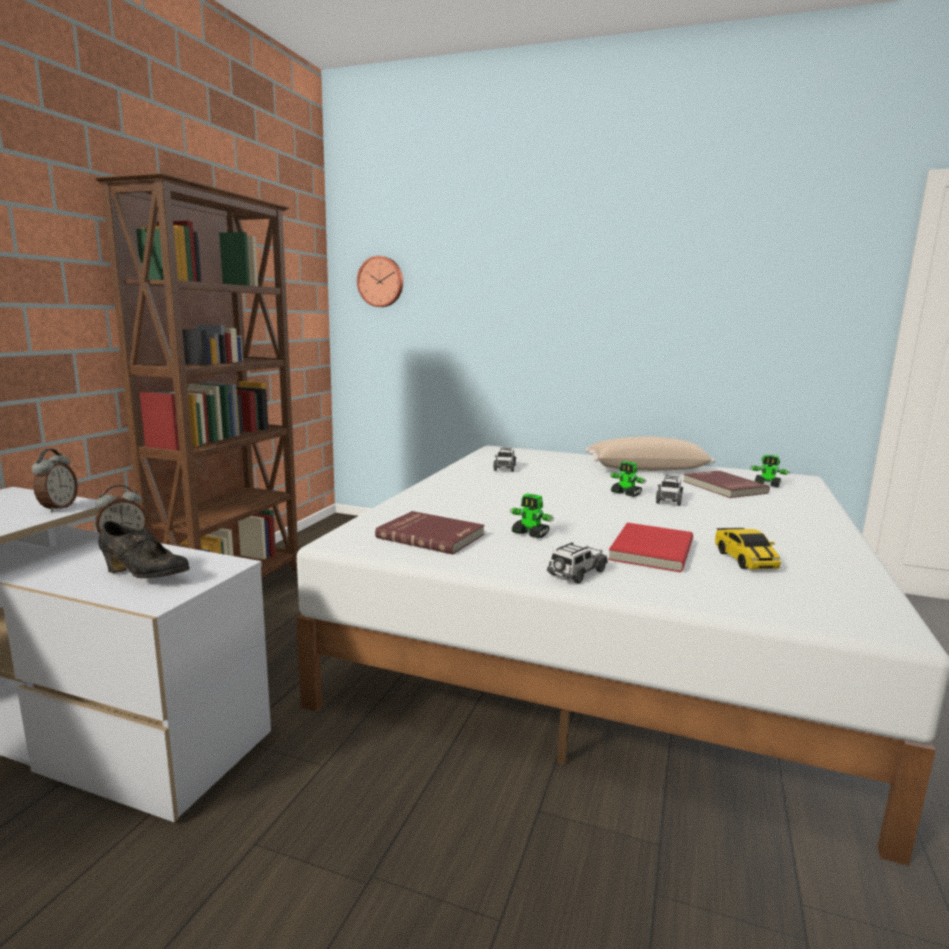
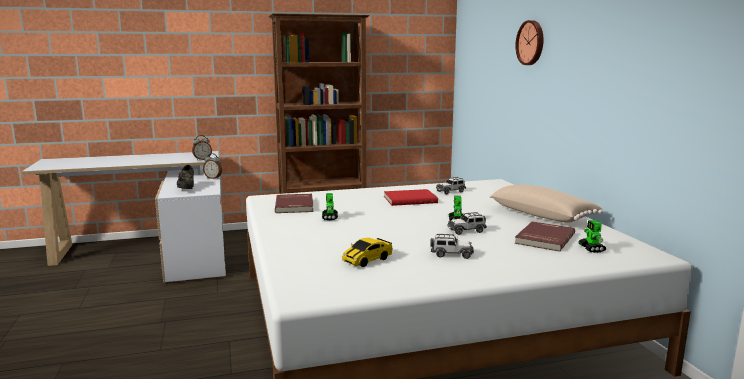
camera: 55 degrees right, 0 degrees up
wall clock [357,256,403,307] -> wall clock moved to [516,20,544,65]
toy car [547,540,608,584] -> toy car moved to [430,234,474,259]
red book [608,523,693,572] -> red book moved to [384,189,438,206]

